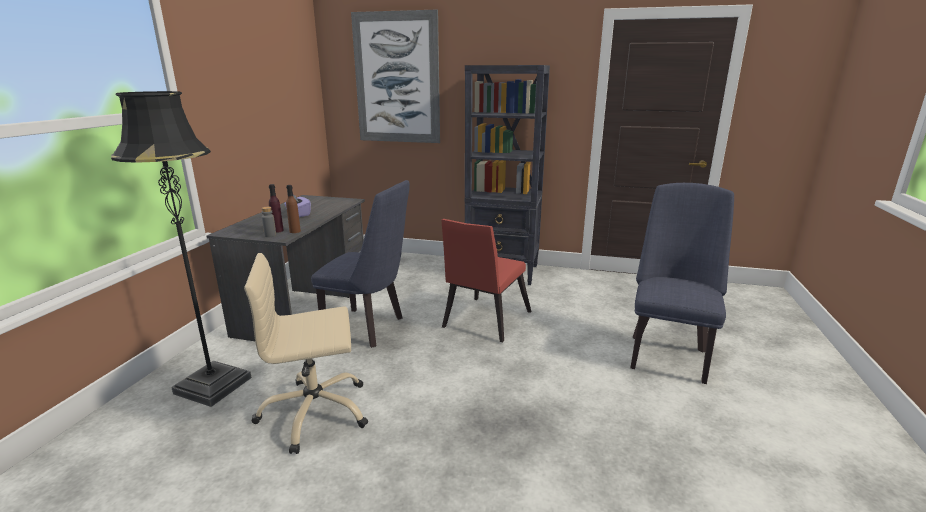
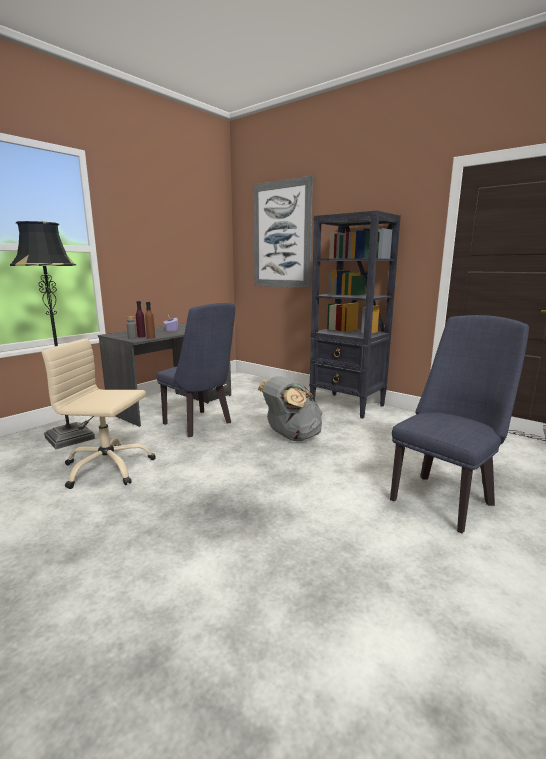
camera: 25 degrees right, 5 degrees down
red chair [441,219,531,343] -> grey backpack [257,376,323,441]

